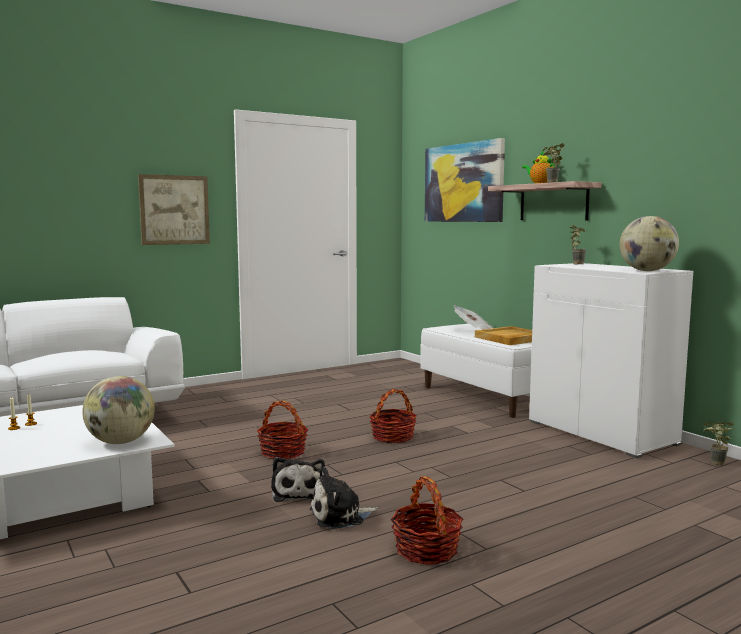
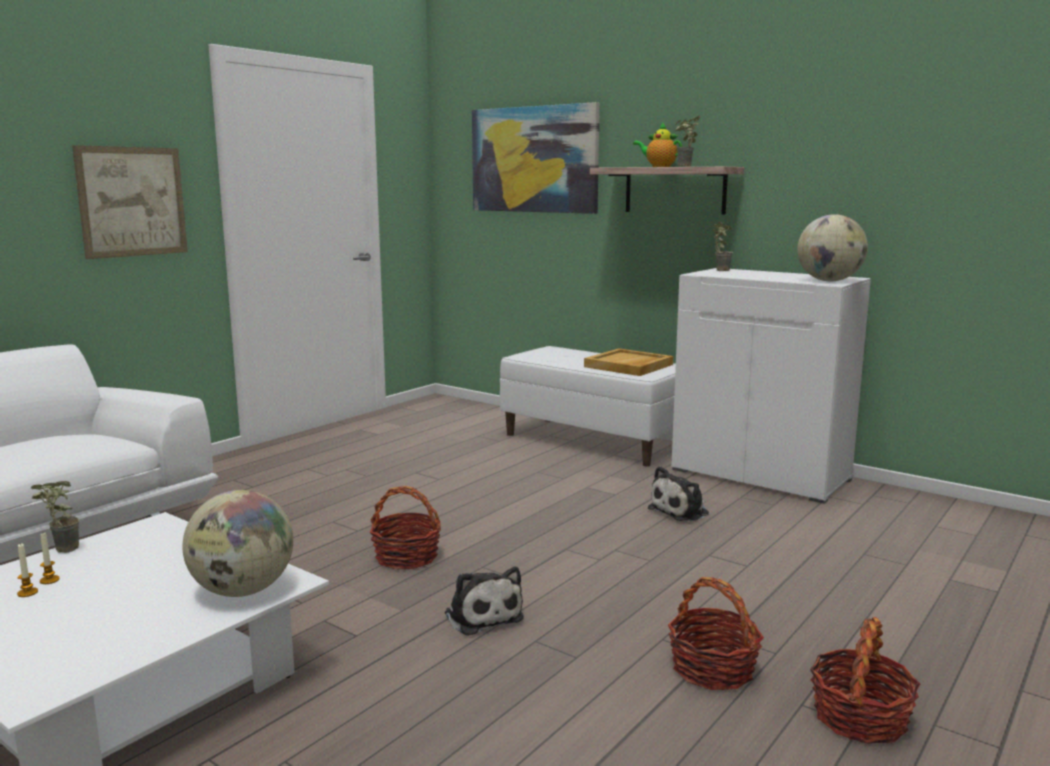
camera: 20 degrees left, 5 degrees up
plush toy [310,467,378,529] -> plush toy moved to [648,466,709,521]
basket [369,389,417,443] -> basket moved to [810,617,920,744]
newspaper [453,305,493,329] -> none
potted plant [703,422,734,466] -> potted plant moved to [31,481,80,553]

